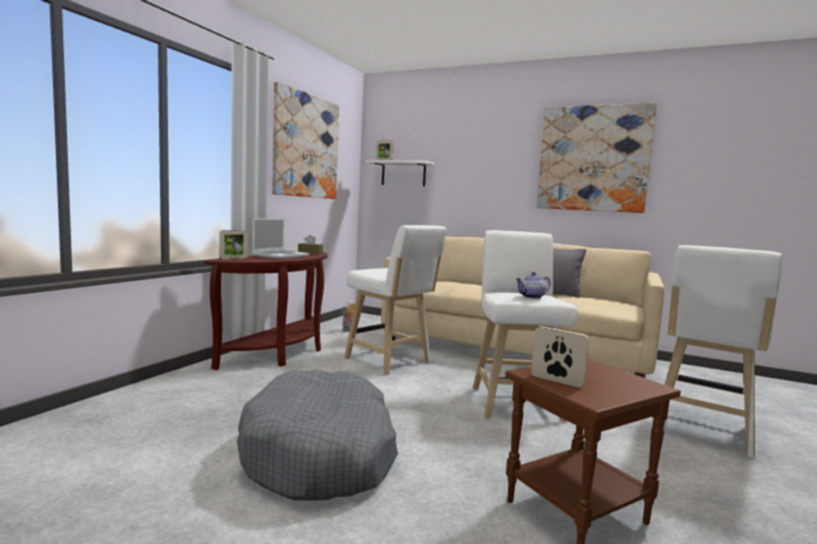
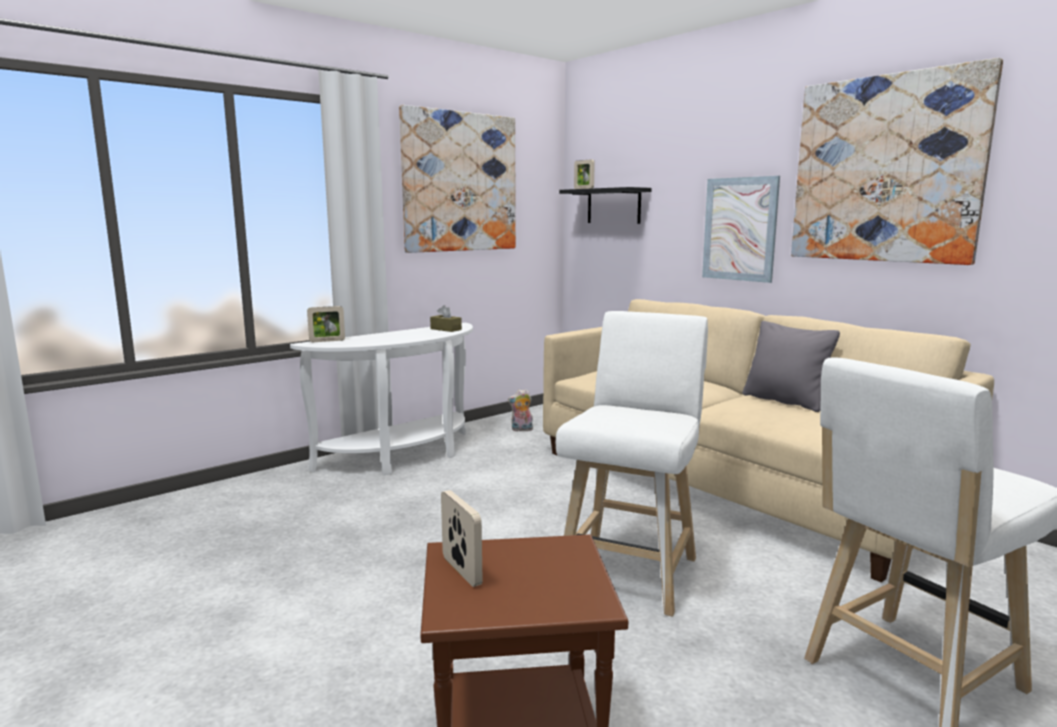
camera: 25 degrees right, 5 degrees up
brown console table [205,252,328,370] -> white console table [290,323,473,475]
grey dog bed [237,369,398,501] -> none
laptop [252,218,309,259] -> none
white stool [344,225,446,375] -> none
white shelf [365,160,434,186] -> black shelf [559,187,652,224]
teapot [516,272,551,299] -> none
none -> picture [702,176,780,283]

